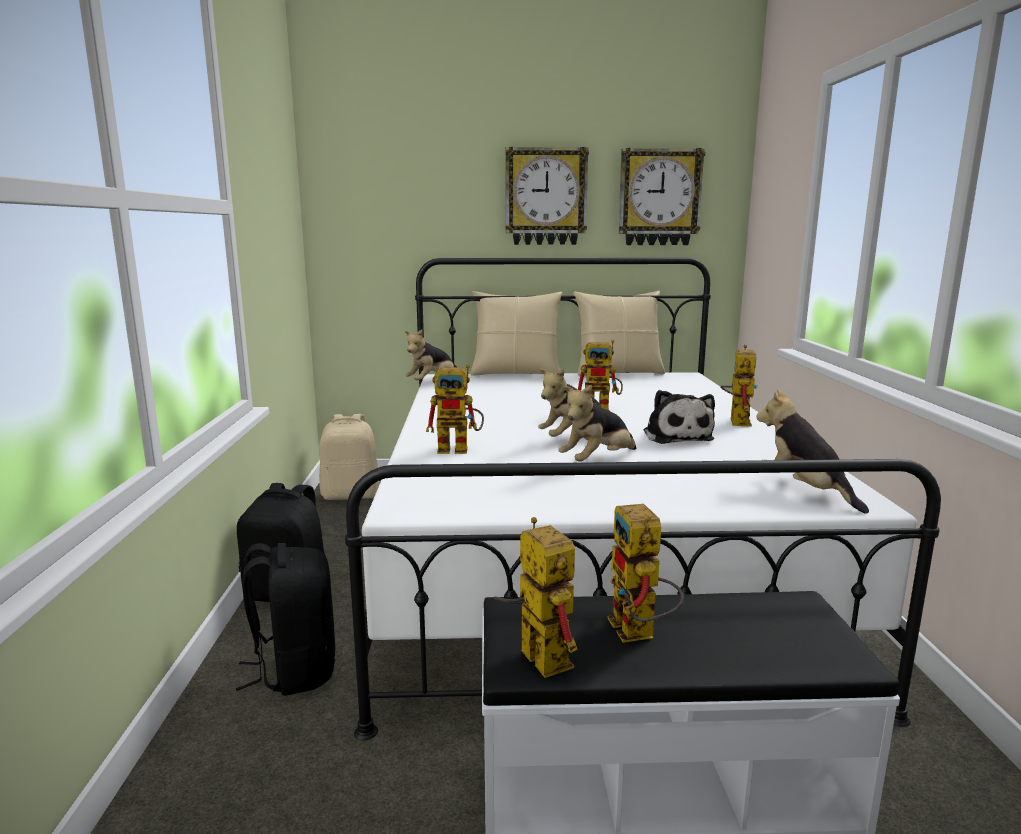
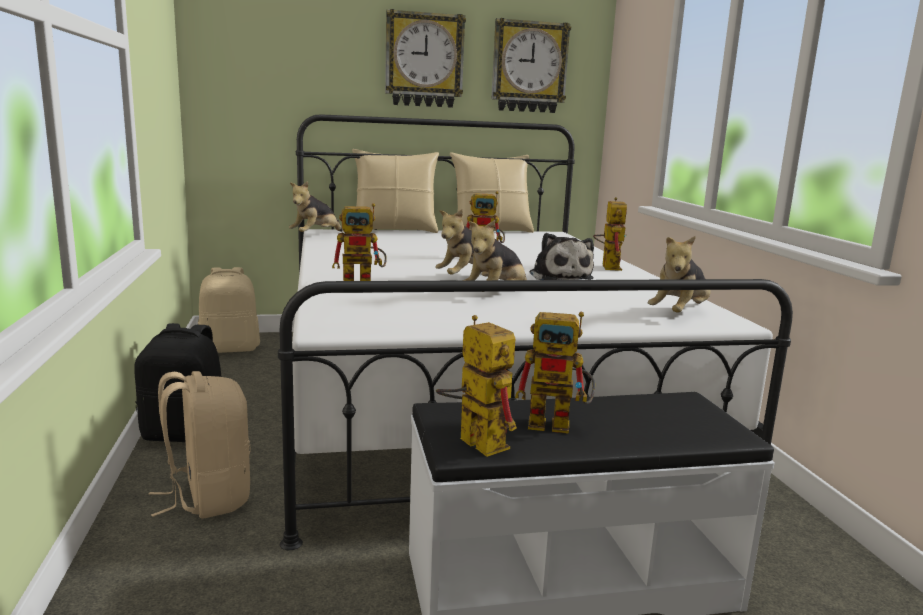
camera: 10 degrees left, 0 degrees up
black backpack [236,543,335,696] -> beige backpack [149,371,251,519]
toy robot [607,504,684,643] -> toy robot turned 60 degrees counterclockwise [515,312,595,434]
plush toy [756,389,869,514] -> plush toy turned 105 degrees counterclockwise [648,236,711,313]

